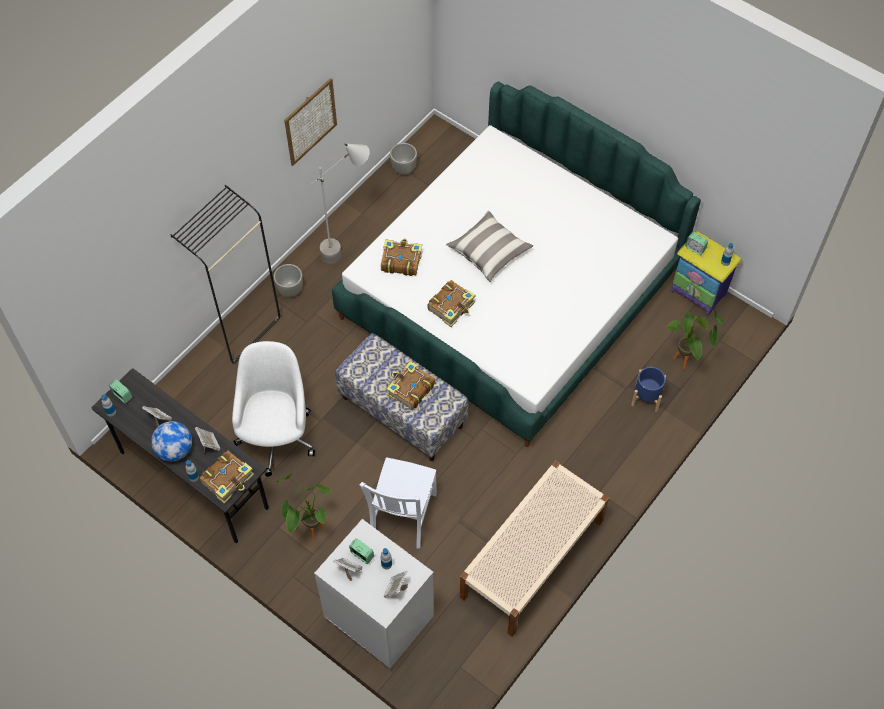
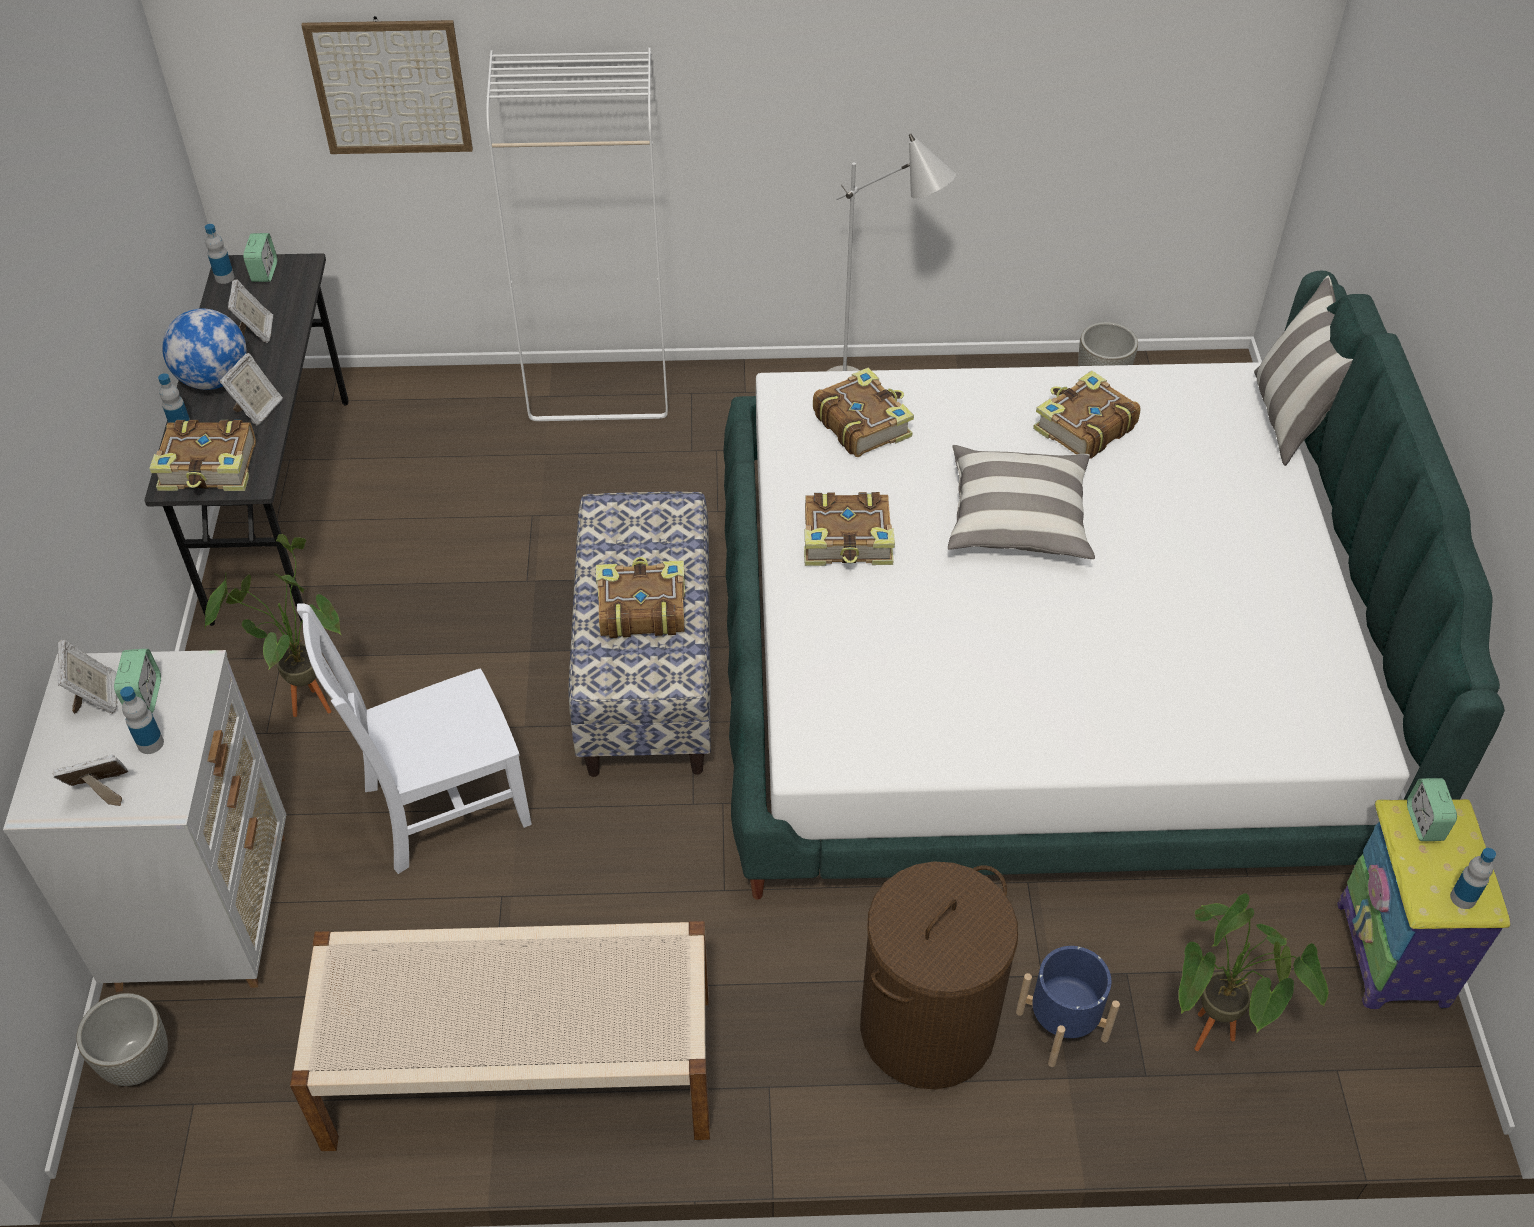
camera: 50 degrees right, 10 degrees down
black clothes rack [171,184,280,364] -> white clothes rack [486,48,668,421]
white office chair [232,341,315,477] -> none
grey planter [273,264,303,297] -> grey planter moved to [76,993,168,1086]
picture [284,78,337,166] -> picture moved to [301,16,473,154]
none -> brown laundry basket [860,861,1018,1089]
none -> book [1033,371,1141,459]
none -> pillow [1254,276,1353,466]

